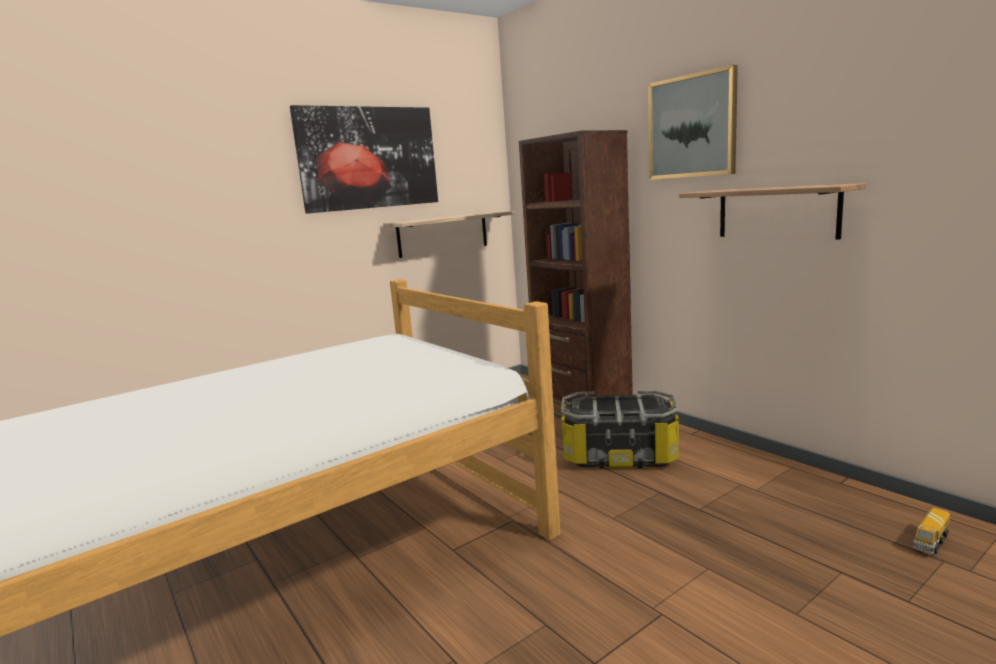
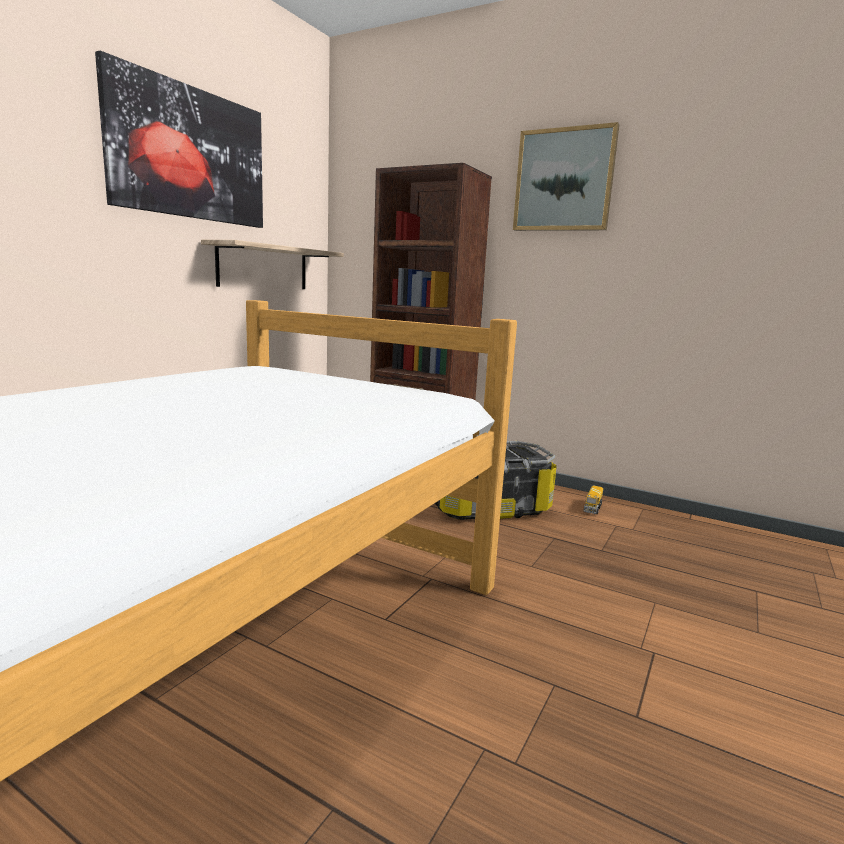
camera: 25 degrees left, 0 degrees up
shelf [679,183,866,240] -> none
toy truck [913,508,950,554] -> toy truck moved to [583,485,603,514]

